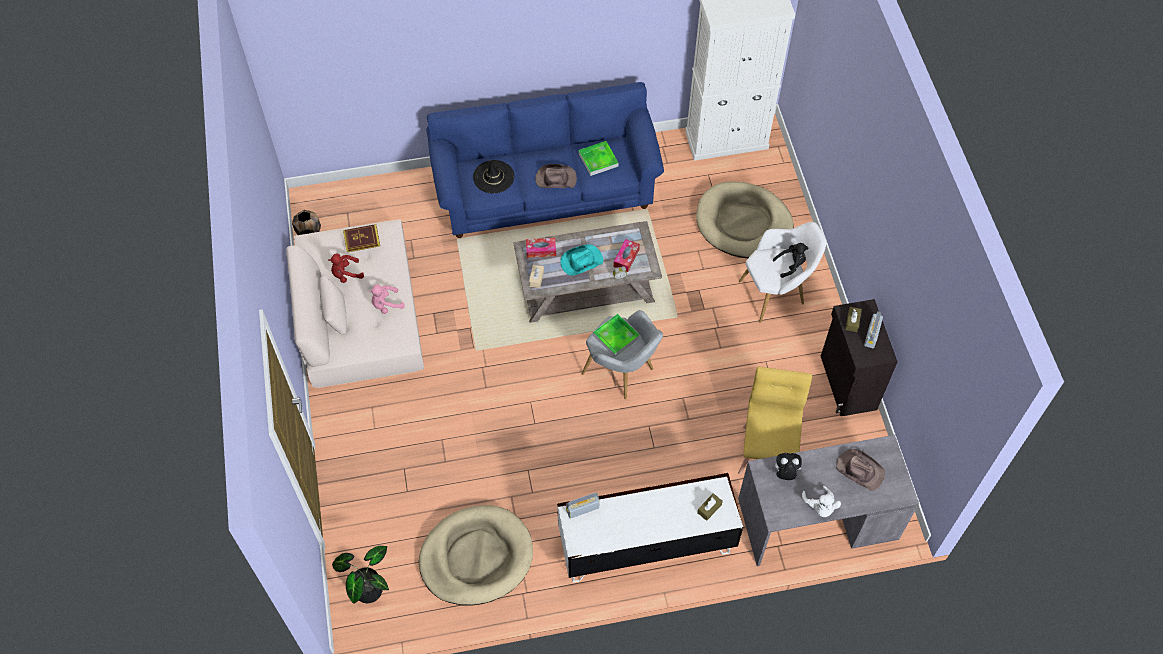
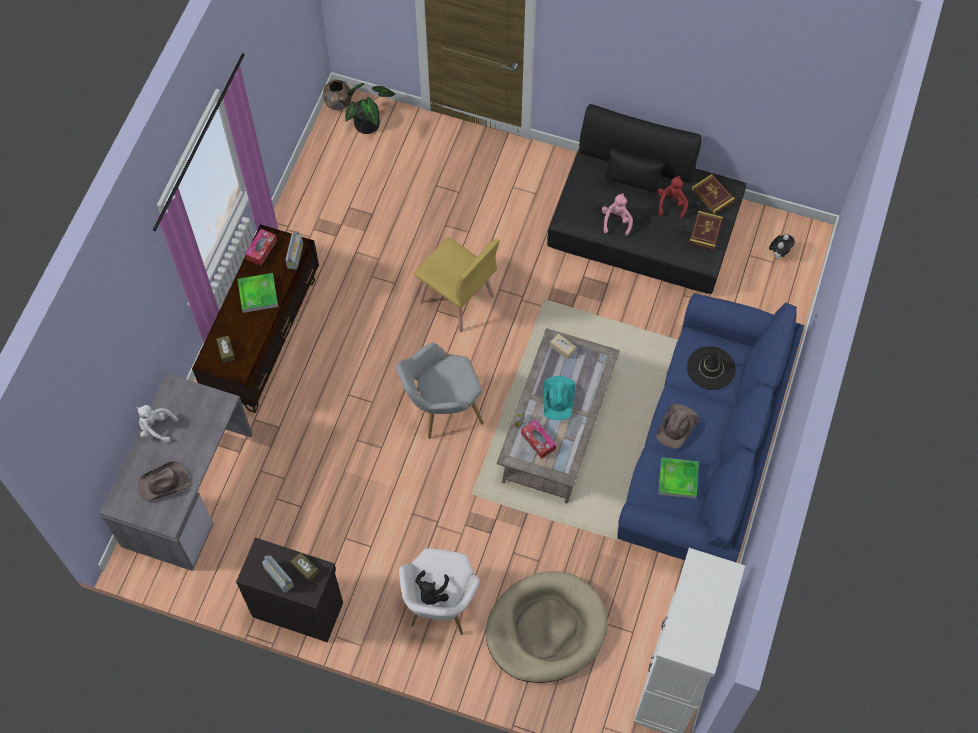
camera: 120 degrees right, 5 degrees up
beige sofa [286,219,424,388] -> black sofa [547,104,746,294]
brown planter [292,210,321,235] -> brown planter moved to [323,79,352,111]
beige dog bed [419,505,533,606] -> none
tissue box [526,238,556,258] -> tissue box moved to [245,229,277,266]
white tv stand [557,473,743,583] -> brown tv stand [192,224,319,413]
tray [593,314,640,357] -> tray moved to [238,273,278,313]
yellow chair [738,367,812,475] -> yellow chair moved to [413,238,499,332]
plush toy [771,453,802,480] -> plush toy moved to [769,234,795,259]
none -> book [692,174,735,214]

